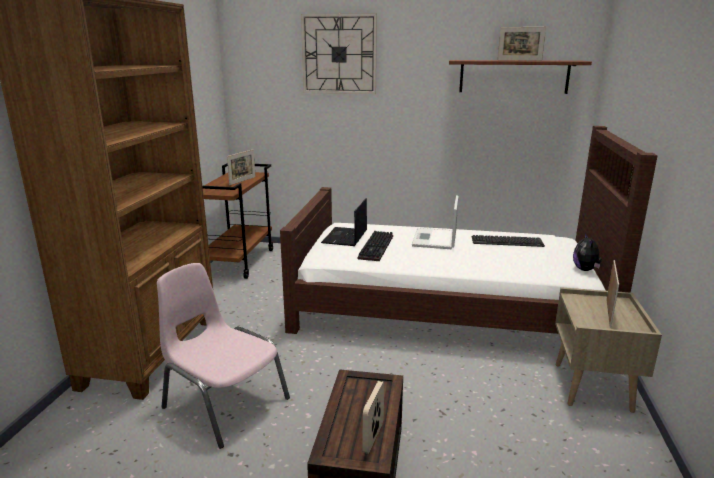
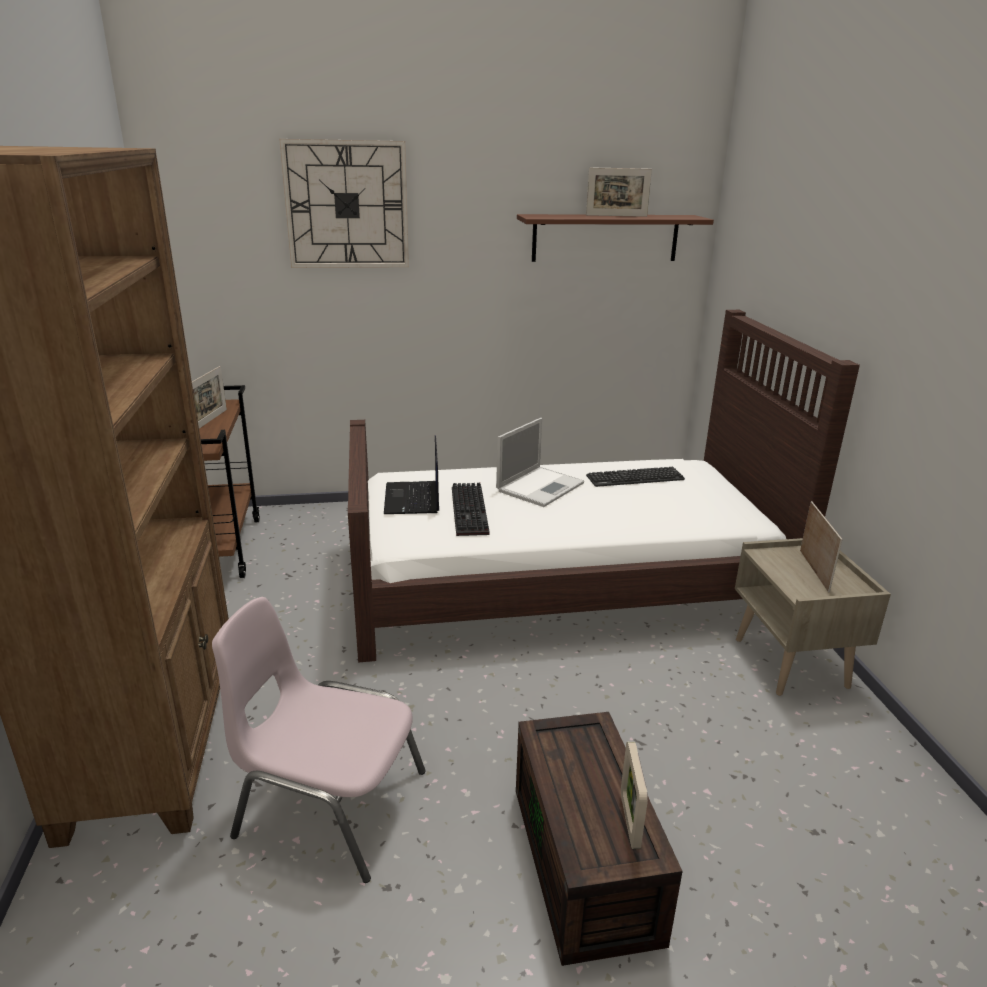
camera: 20 degrees left, 5 degrees up
laptop [412,195,459,249] -> laptop turned 135 degrees counterclockwise [496,418,584,507]
plush toy [573,233,602,271] -> none

